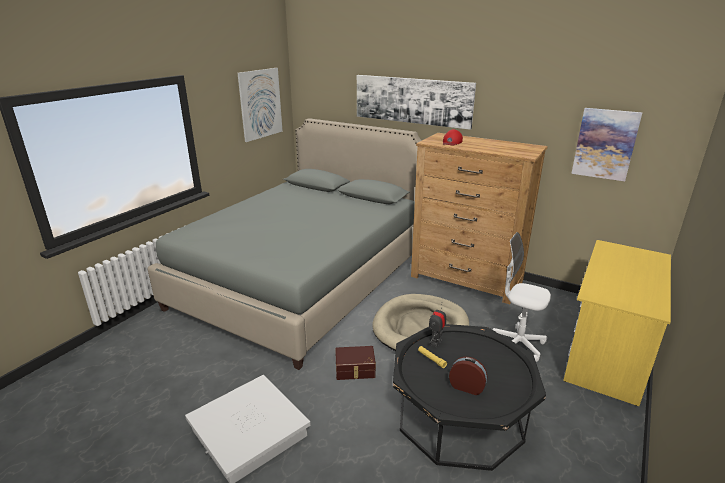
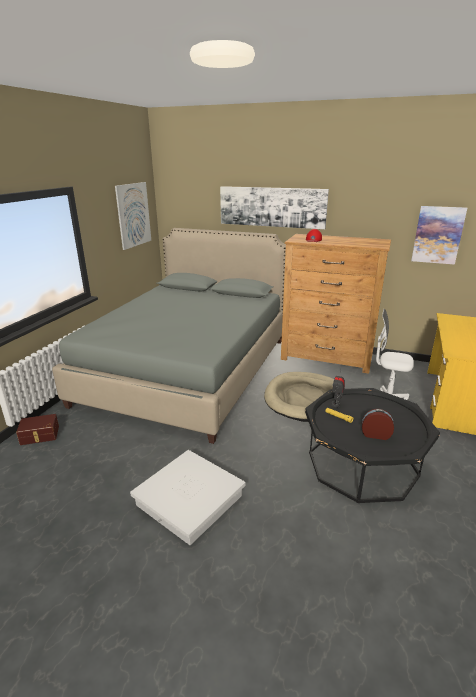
camera: 10 degrees left, 0 degrees up
brown storage box [335,346,376,380] -> brown storage box moved to [16,414,59,445]

